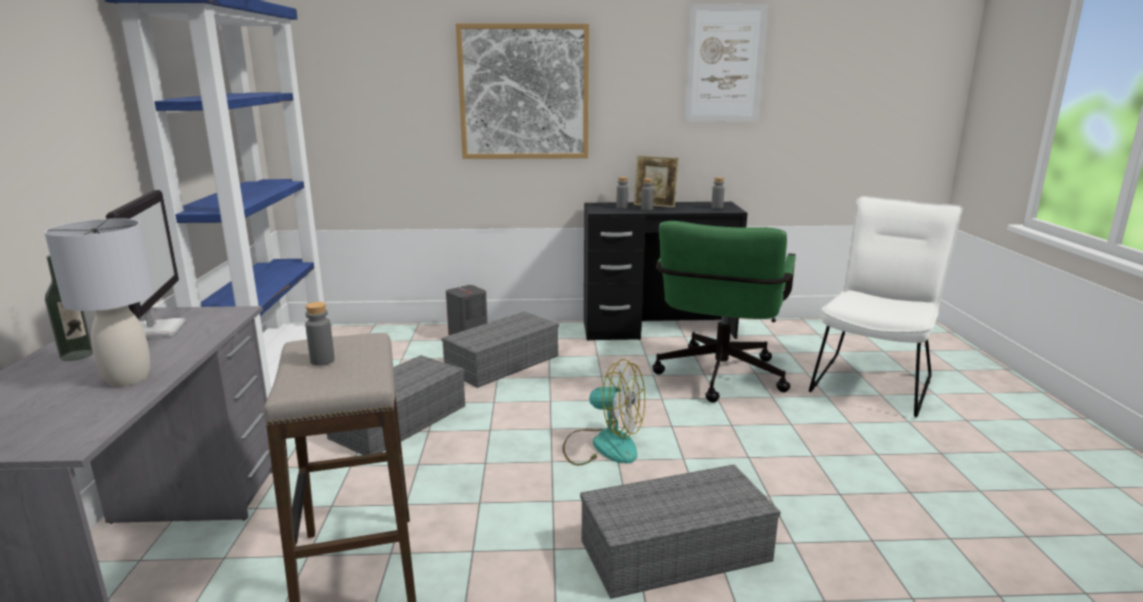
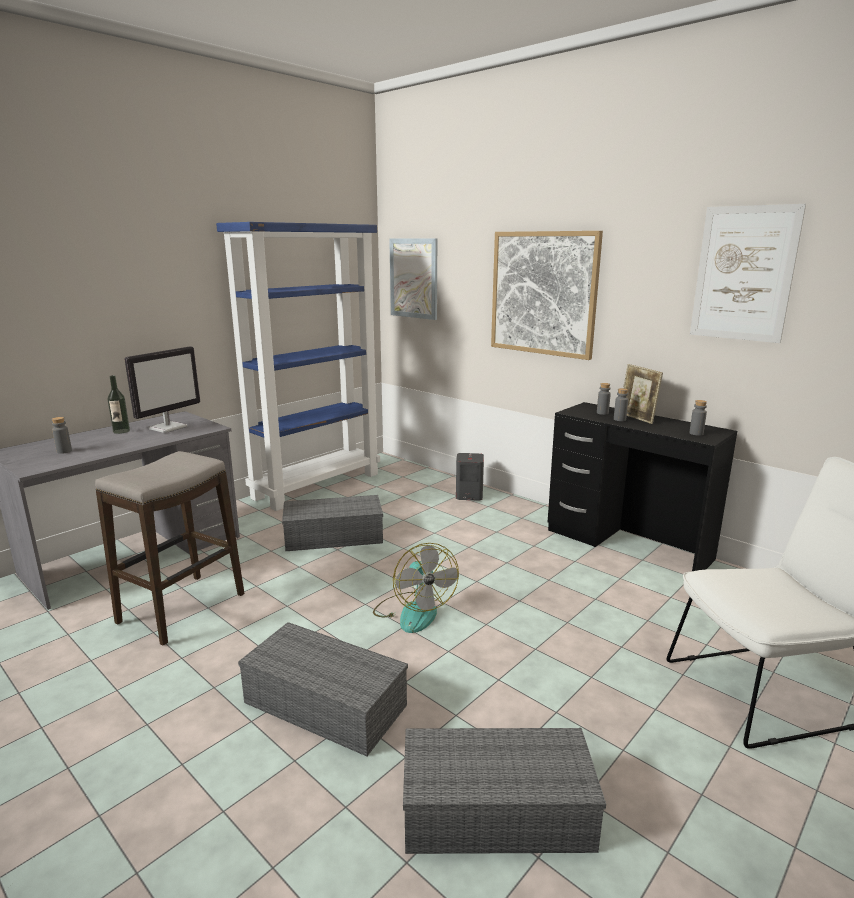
camera: 45 degrees right, 0 degrees up
grey table lamp [44,218,154,387] -> none
grey bottle [305,302,335,366] -> grey bottle moved to [52,417,72,454]
grey storage box [441,312,559,388] -> grey storage box moved to [403,728,606,854]
green office chair [652,221,796,403] -> none
none -> picture [389,238,437,320]

